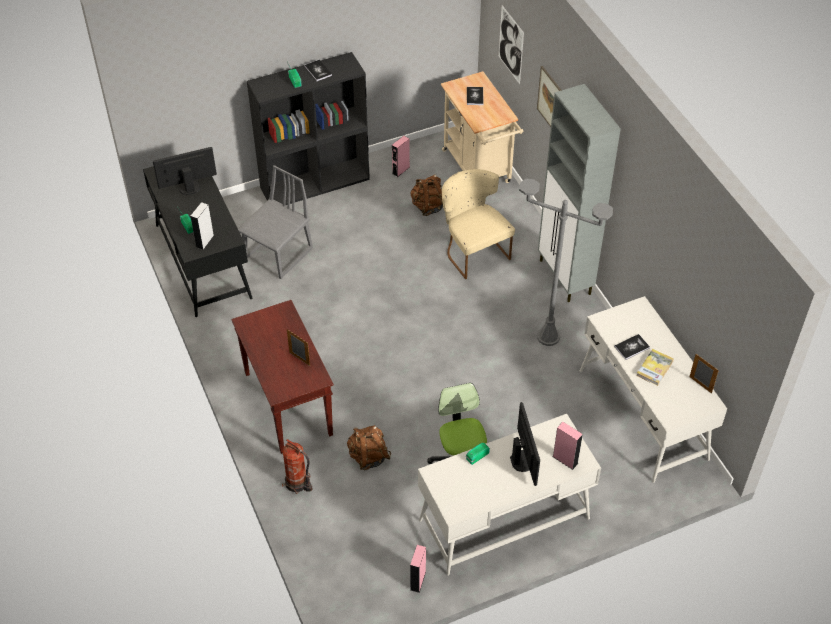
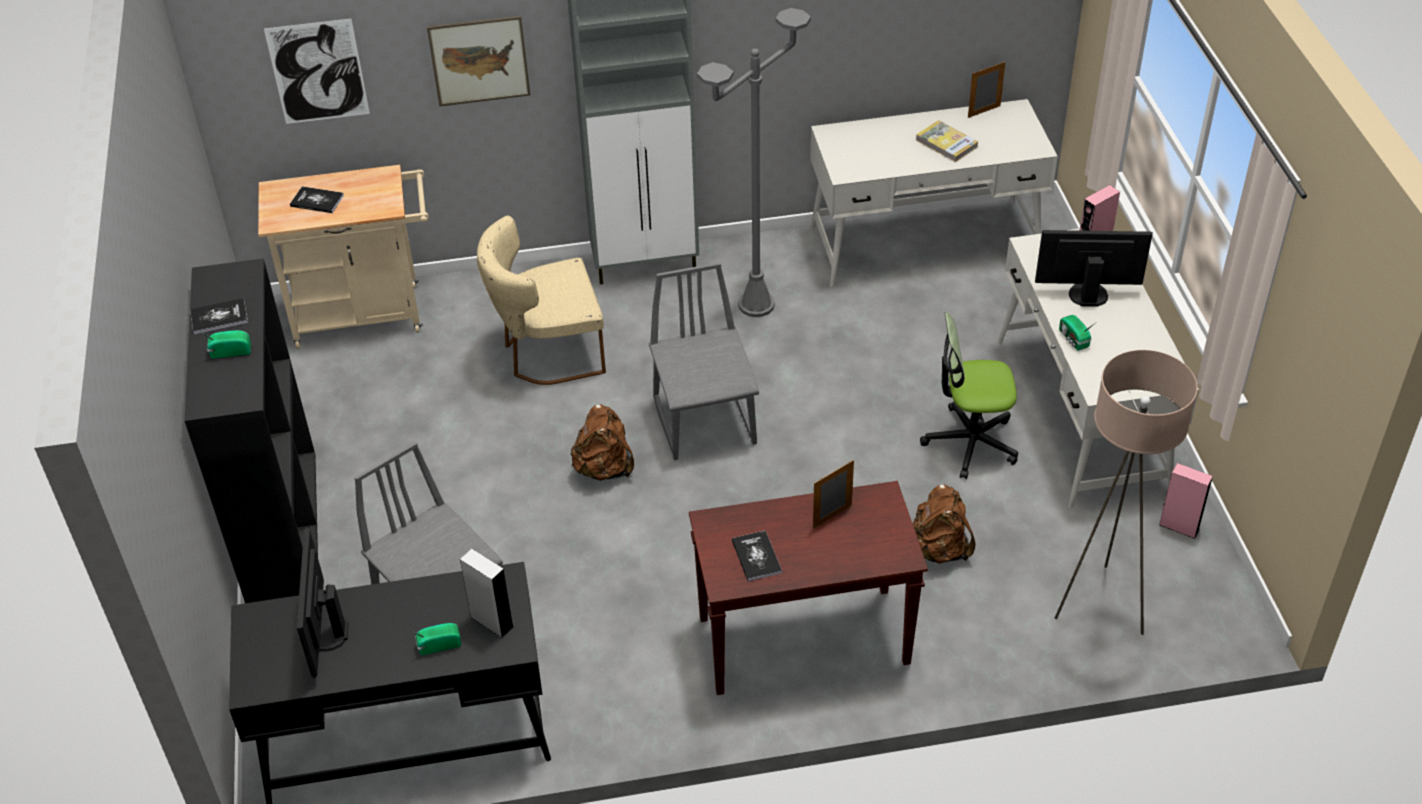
camera: 75 degrees left, 5 degrees down
fire extinguisher [282,439,312,494] -> none
pink speaker [392,136,410,177] -> none
brown backpack [410,174,443,216] -> brown backpack moved to [571,404,634,481]
book [614,334,650,360] -> book moved to [732,530,782,582]
none -> grey chair [649,262,759,460]
none -> beige floor lamp [1055,350,1198,635]

